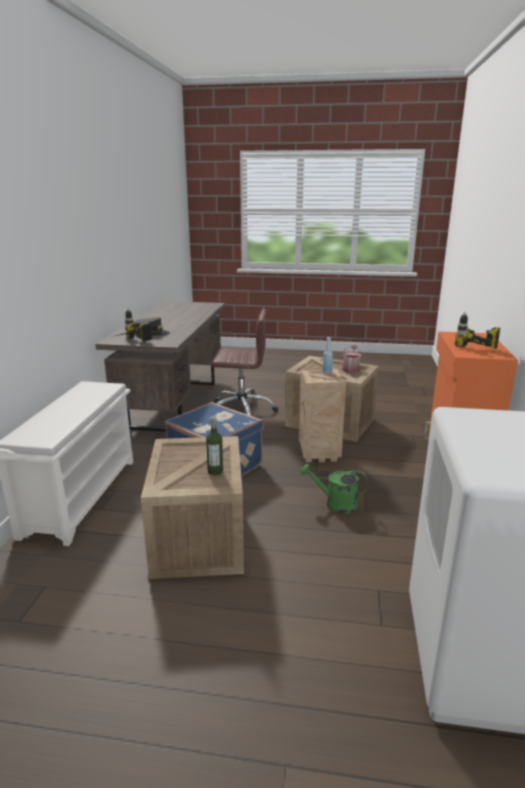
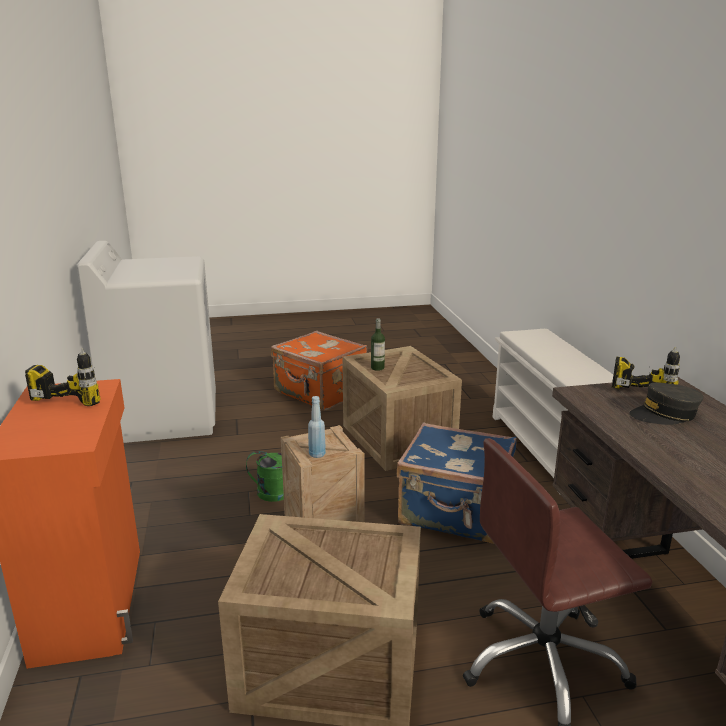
camera: 160 degrees right, 0 degrees up
watering can [342,345,362,373] -> none
none -> orange suitcase [271,331,367,411]

